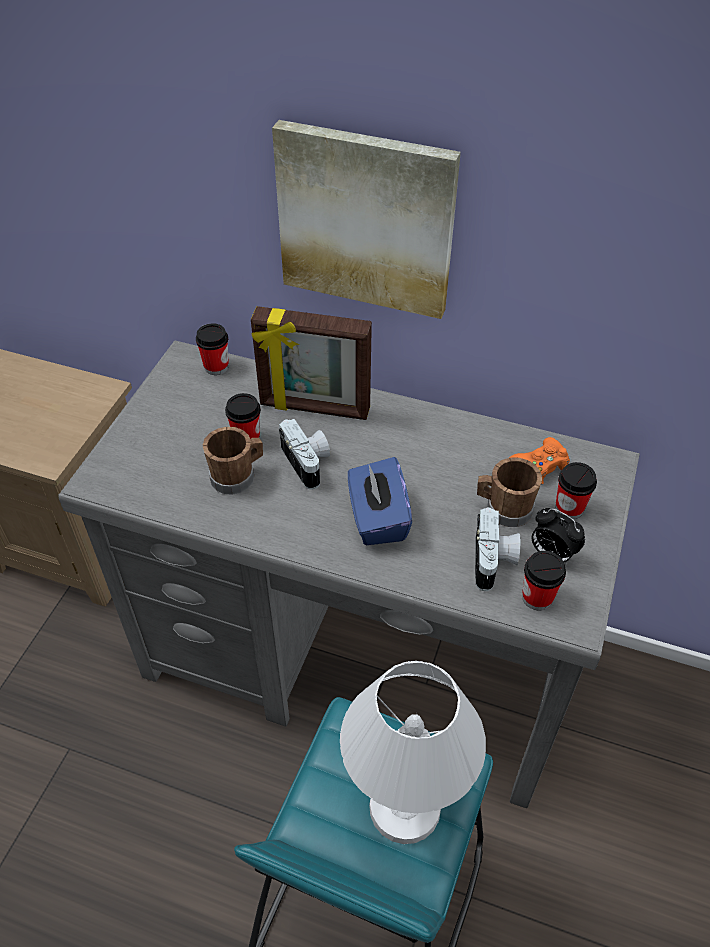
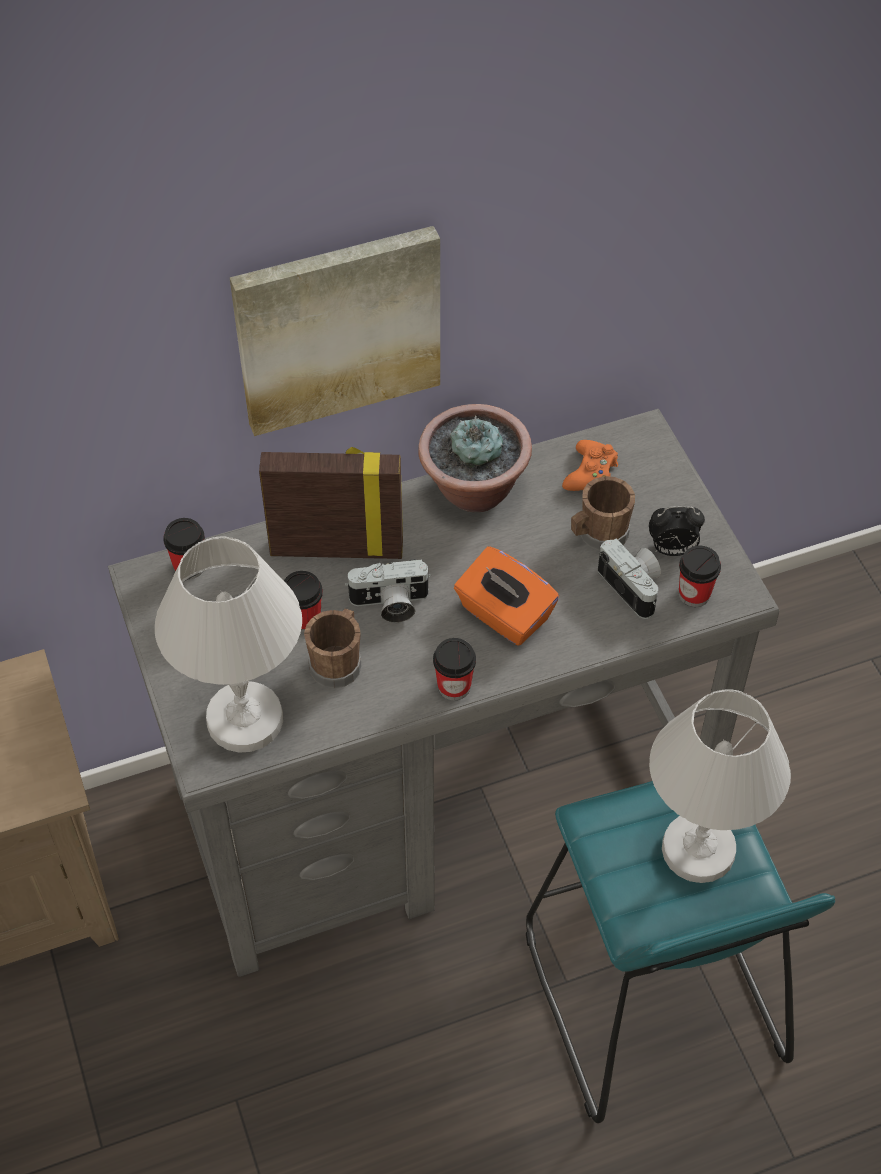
camera: 40 degrees left, 5 degrees up
picture frame [251,306,372,420] -> picture frame turned 150 degrees counterclockwise [259,447,403,559]
camera [279,419,330,489] -> camera turned 150 degrees clockwise [345,559,431,623]
blue tissue box [348,457,412,545] -> orange tissue box [454,546,559,646]
cup [555,462,597,519] -> cup moved to [433,638,476,700]
none -> white table lamp [155,537,302,753]
none -> potted plant [418,404,532,512]

